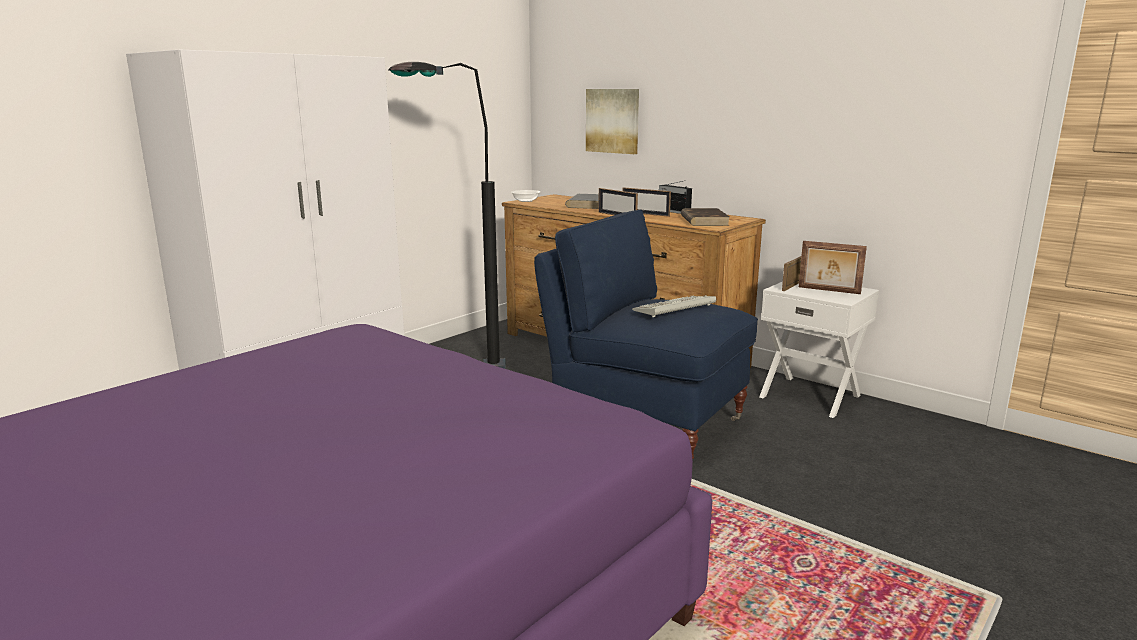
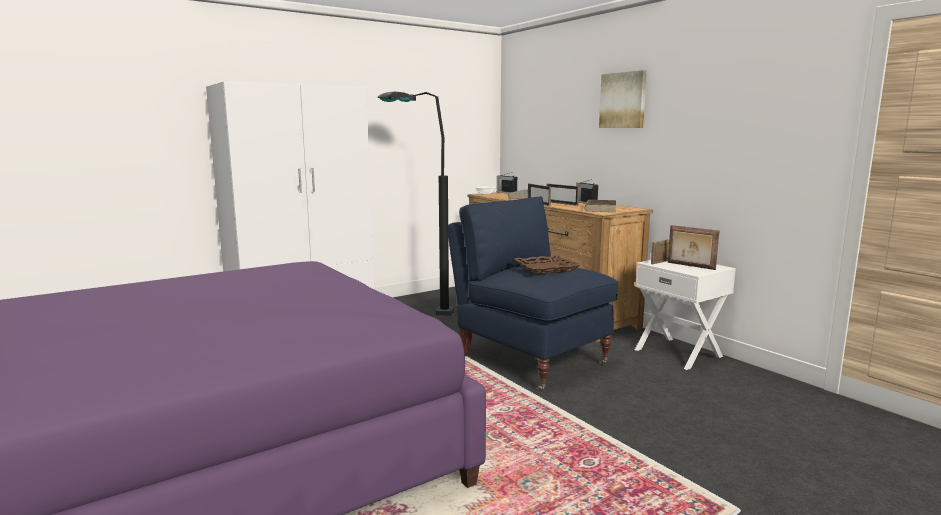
camera: 15 degrees right, 5 degrees down
picture [586,89,639,154] -> picture moved to [599,70,647,128]
keyboard [632,295,716,317] -> brown tray [514,255,580,274]
none -> radio [497,173,517,194]

